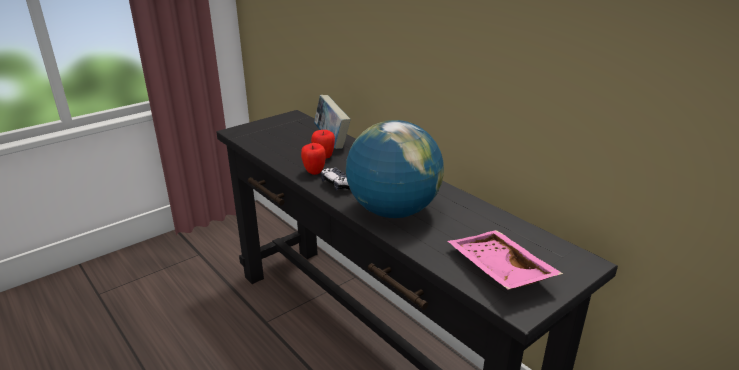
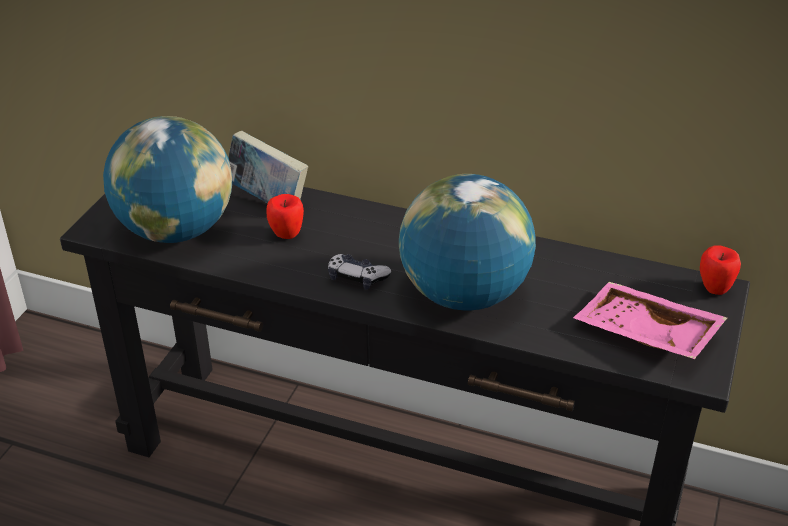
camera: 30 degrees left, 10 degrees up
apple [301,143,326,175] -> apple moved to [700,246,741,295]
none -> globe [103,116,232,243]

